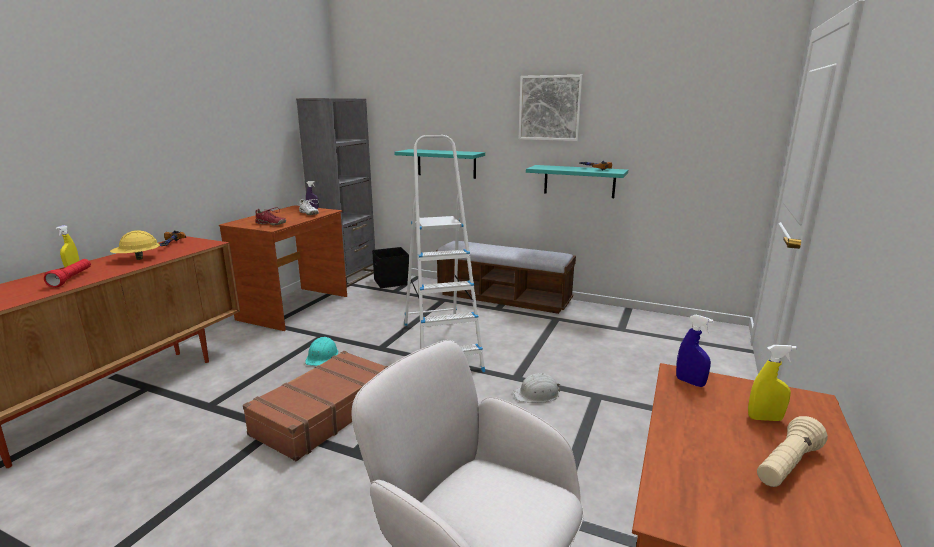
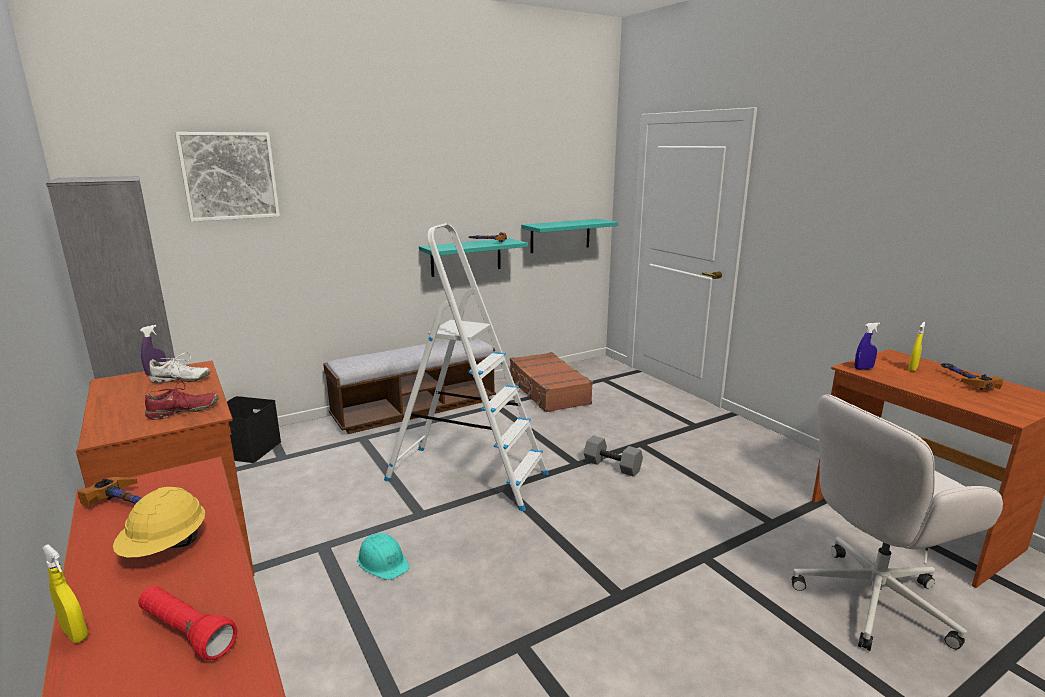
camera: 55 degrees left, 0 degrees up
brown suitcase [243,351,389,461] -> brown suitcase moved to [510,352,593,412]
turquoise shelf [394,149,485,179] -> turquoise shelf moved to [521,219,618,253]
white hard hat [513,373,560,403] -> grey dumbbell [584,435,643,477]
picture [519,75,583,141] -> picture moved to [175,132,280,222]
beige flashlight [757,416,828,487] -> hammer [940,363,1003,390]

